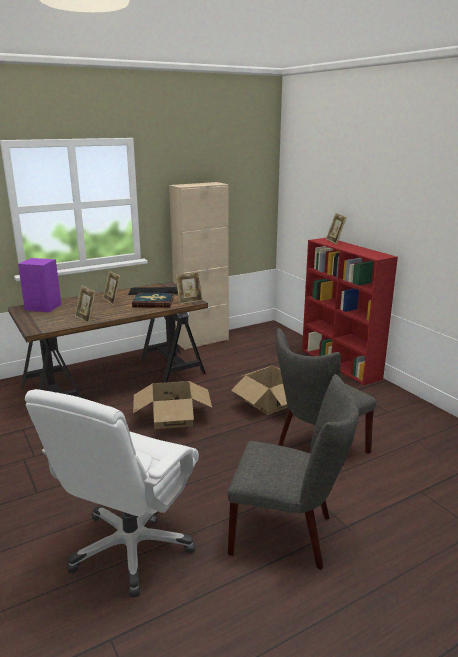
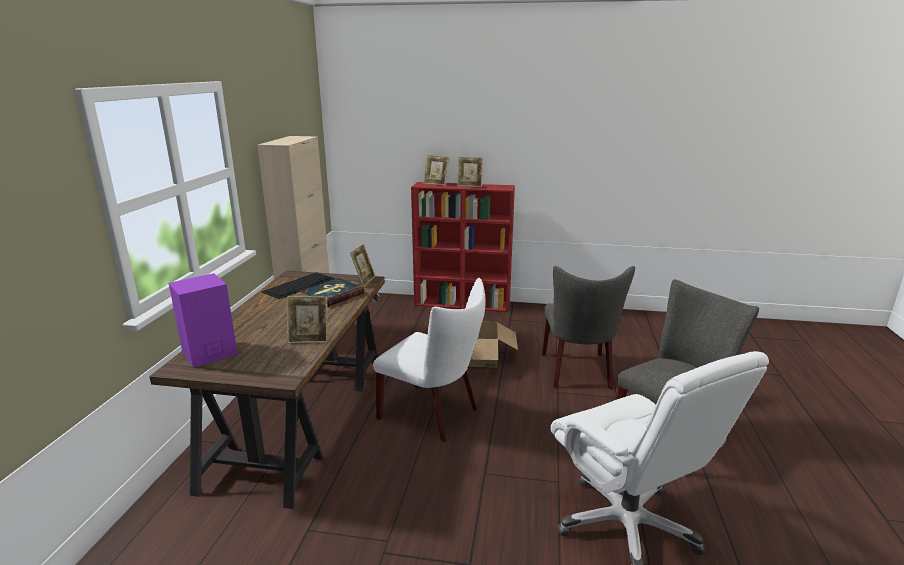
camera: 50 degrees left, 0 degrees up
picture frame [103,270,121,305] -> picture frame moved to [457,157,483,187]
cardboard box [133,381,212,429] -> white chair [373,278,485,442]

